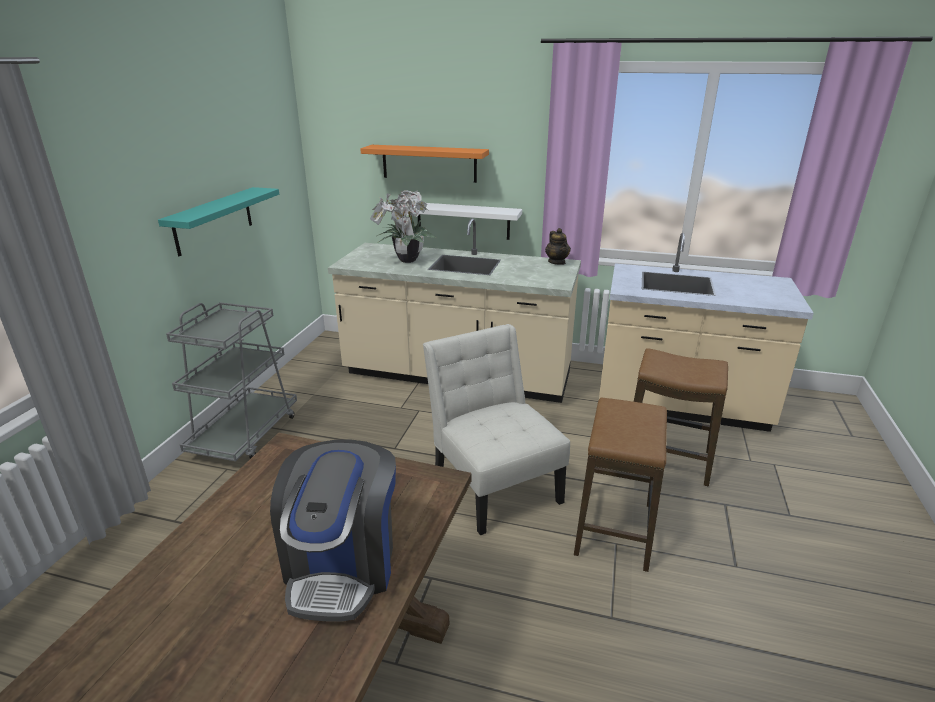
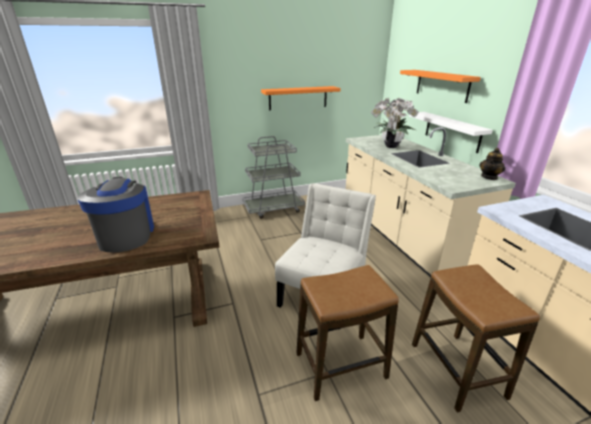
camera: 55 degrees right, 0 degrees up
turquoise shelf [158,187,279,256] -> orange shelf [261,86,341,110]
coffee machine [270,439,396,622] -> coffee machine turned 105 degrees clockwise [77,177,154,253]

